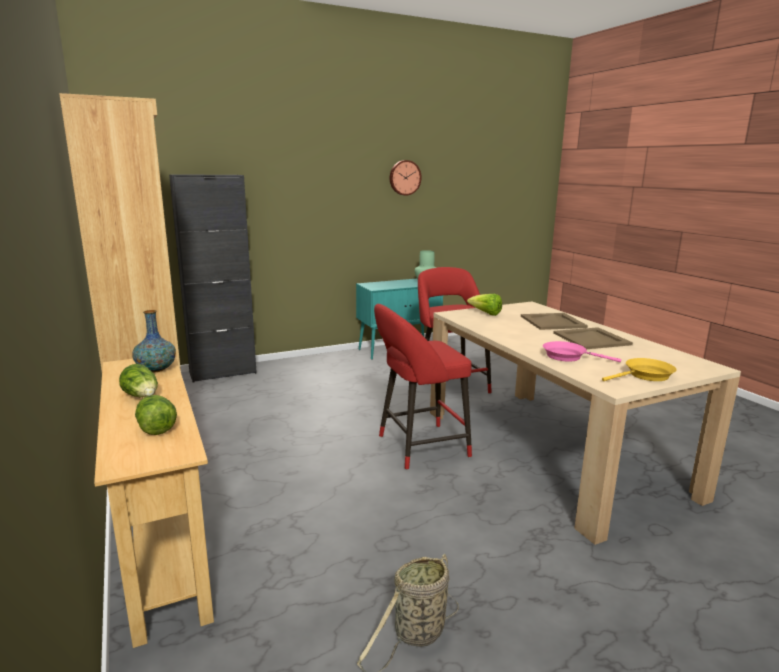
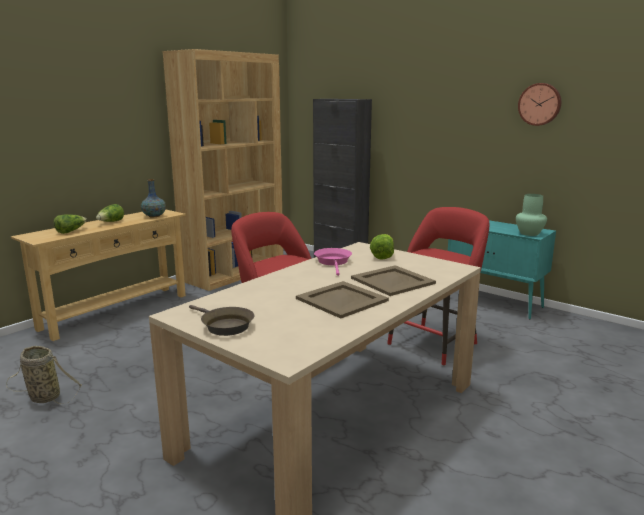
camera: 65 degrees right, 0 degrees up
pink frying pan [543,341,621,362] -> pink frying pan moved to [314,248,352,276]
yellow frying pan [602,358,677,381] -> brown frying pan [189,305,254,336]

